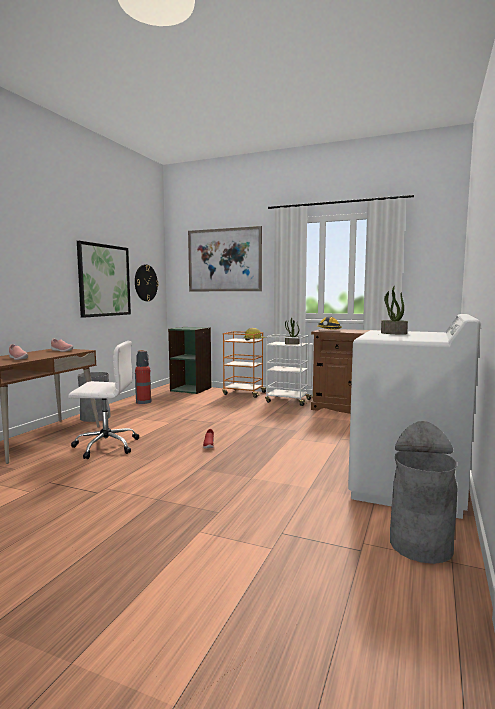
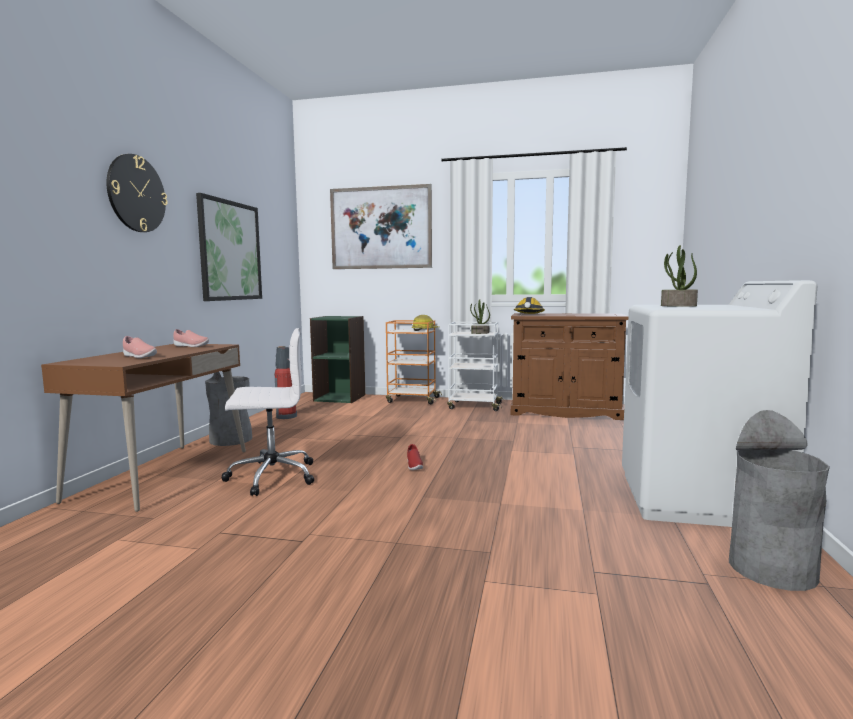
camera: 10 degrees left, 0 degrees up
wall clock [135,265,159,301] -> wall clock moved to [106,154,168,232]

